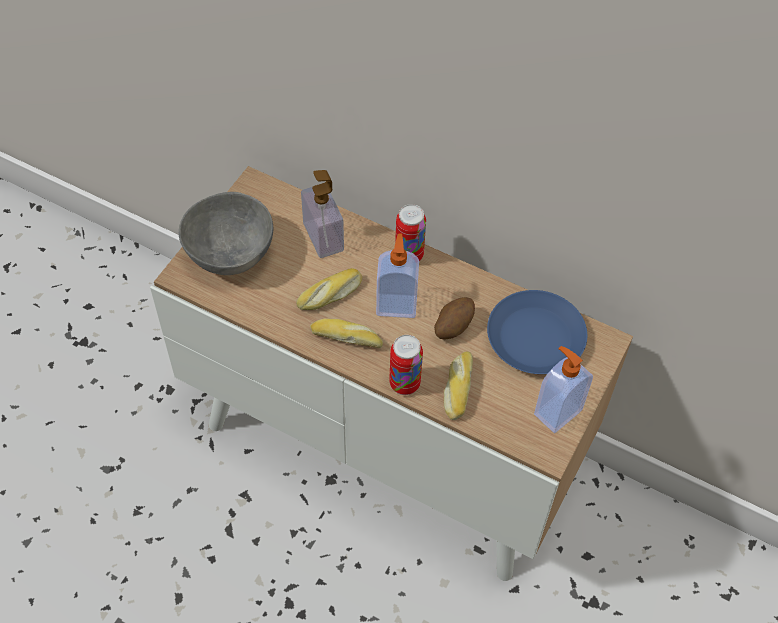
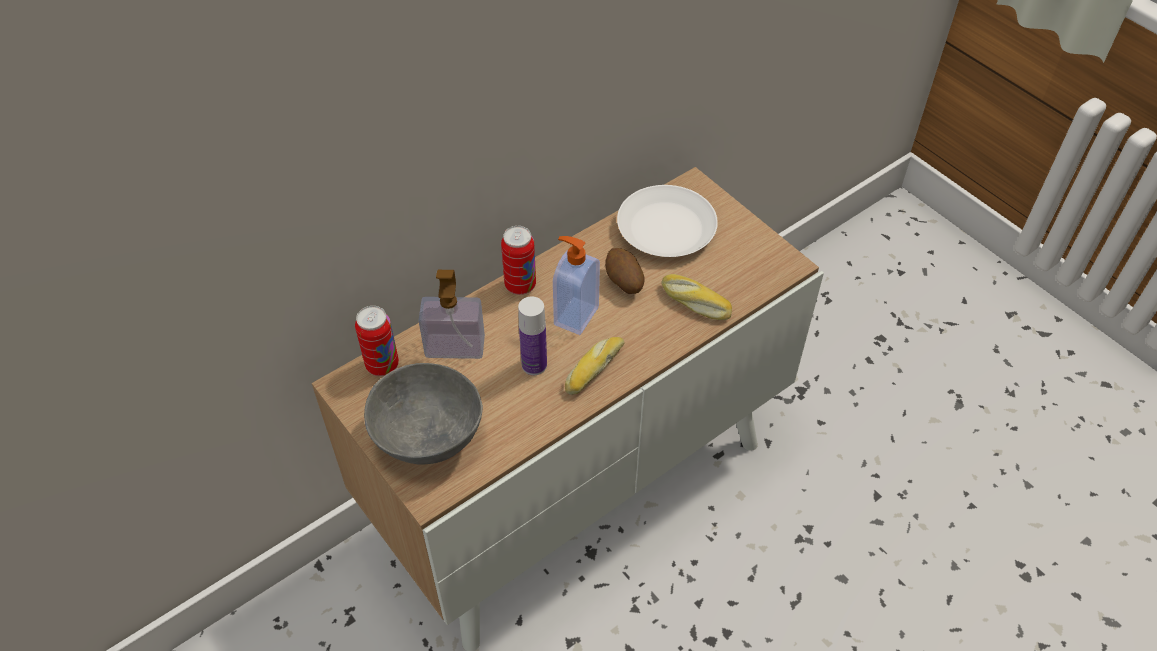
camera: 65 degrees left, 5 degrees down
bread [296,268,363,310] -> bottle [518,296,547,375]
can [389,335,423,395] -> can moved to [355,306,399,376]
blue plate [487,290,587,374] -> white plate [617,185,718,257]
soap dispenser [534,346,593,433] -> none

